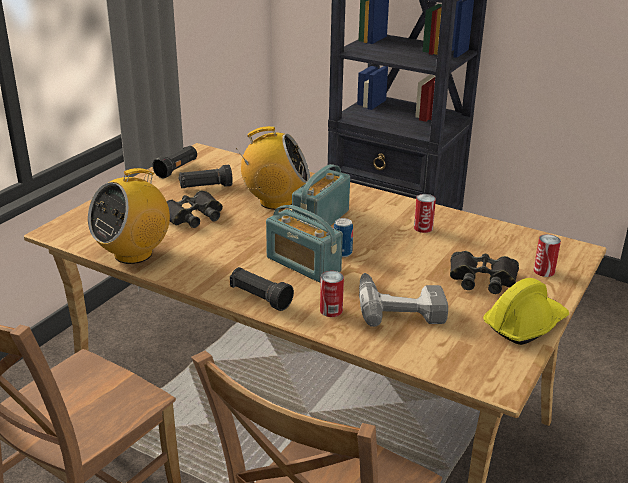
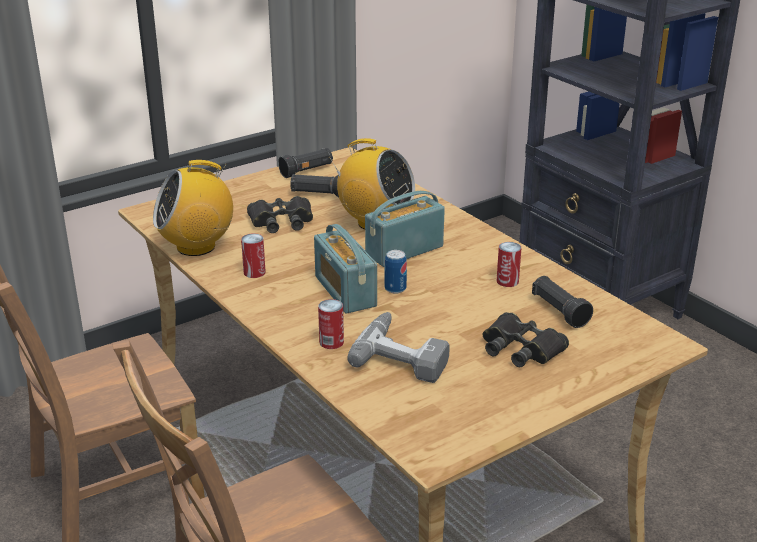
camera: 25 degrees right, 0 degrees up
black flashlight [230,267,294,311] -> black flashlight moved to [532,276,593,328]
yellow hard hat [483,278,569,345] -> none
can [534,234,561,277] -> can moved to [241,234,266,278]

